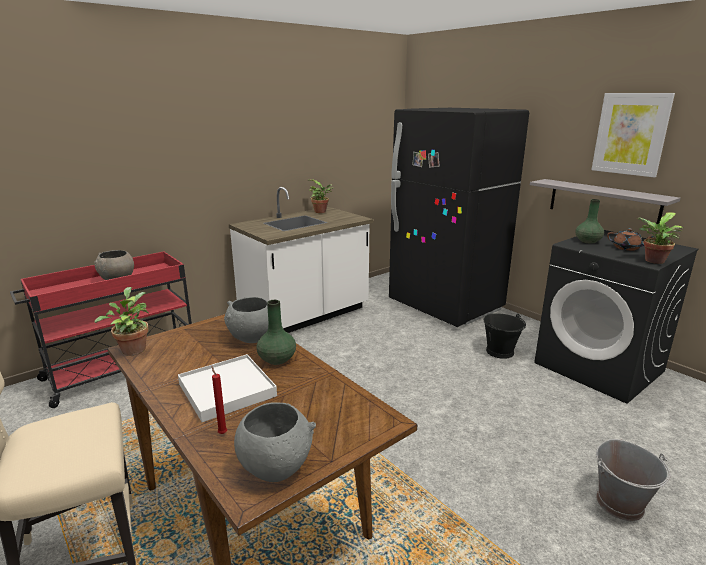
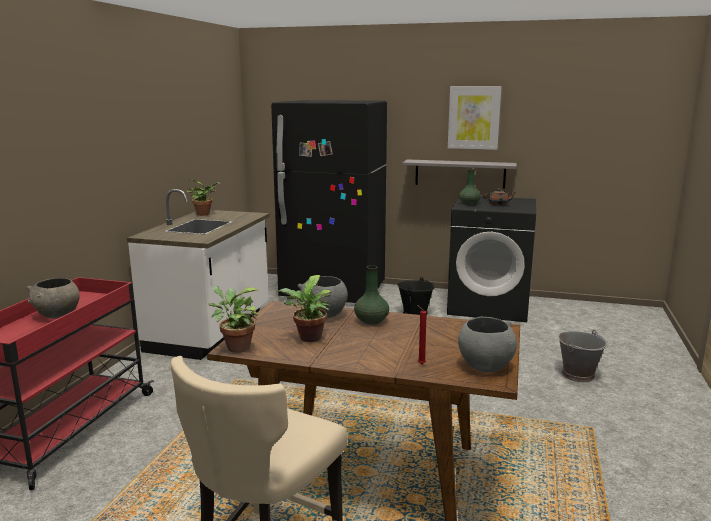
camera: 35 degrees left, 5 degrees down
white tray [178,354,277,422] -> none
potted plant [636,212,683,264] -> potted plant moved to [277,275,331,342]

